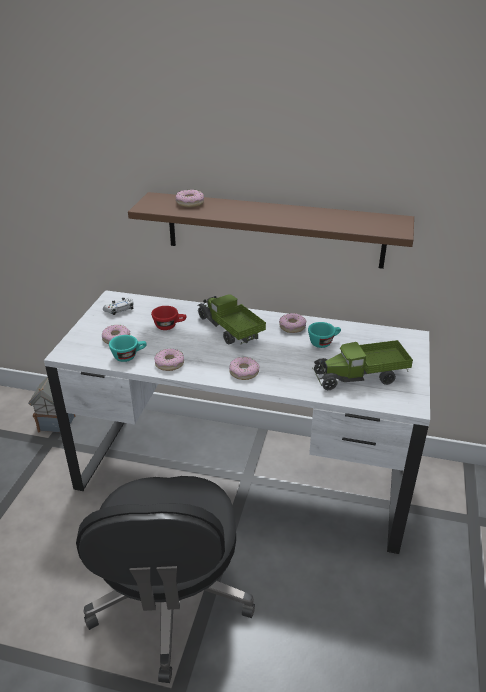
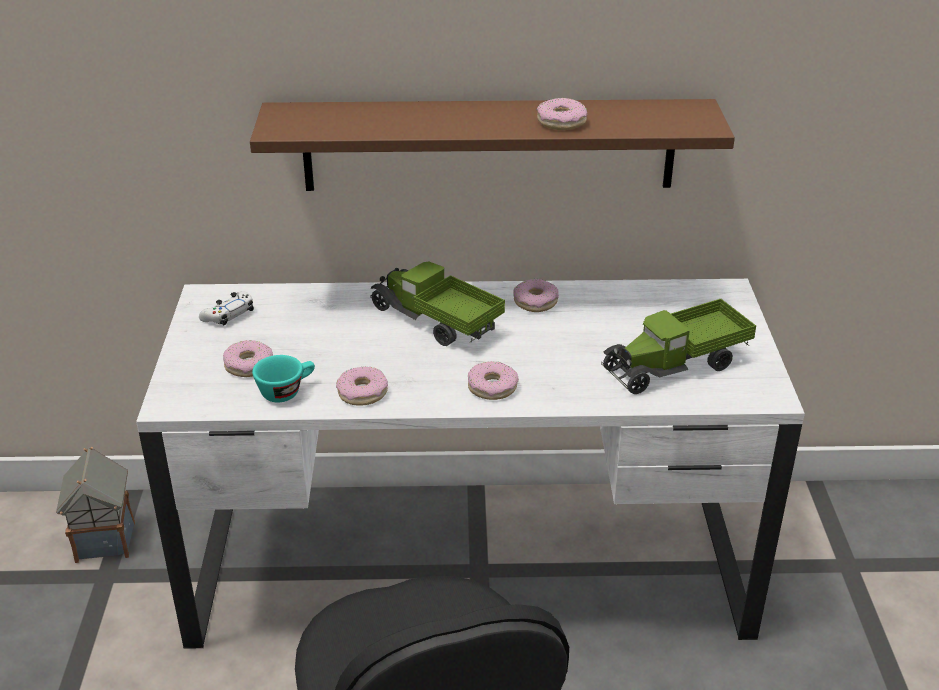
camera: 15 degrees left, 0 degrees up
red cup [151,306,186,330] -> none
donut [176,190,204,207] -> donut moved to [536,98,587,130]
turquoise cup [308,322,341,348] -> none

